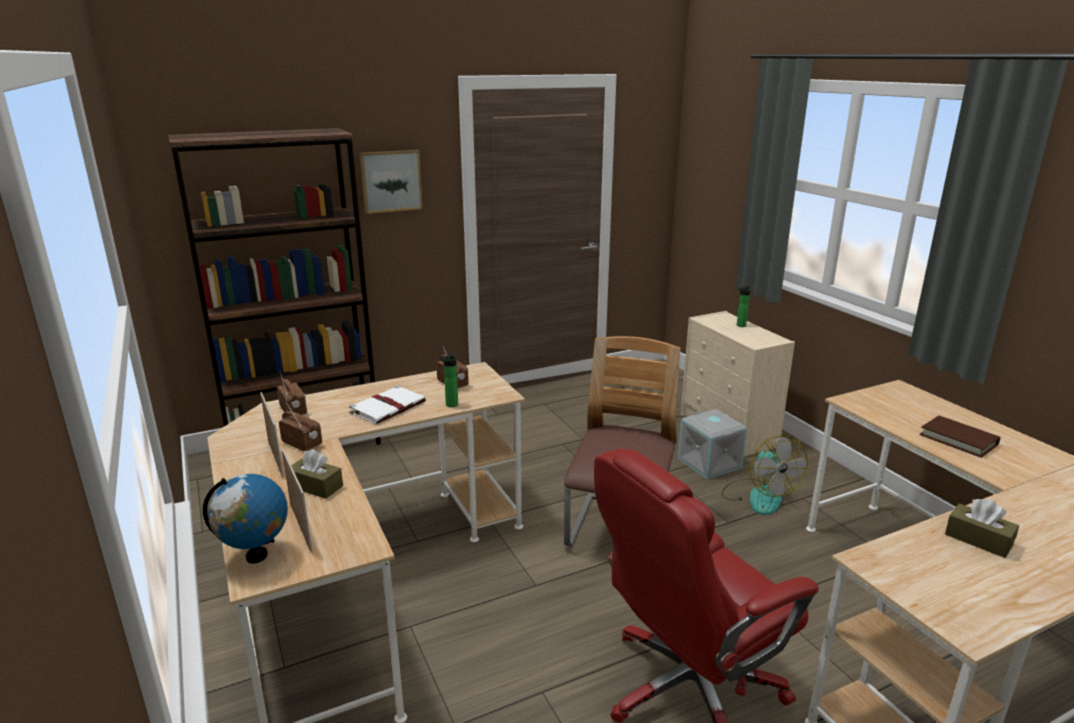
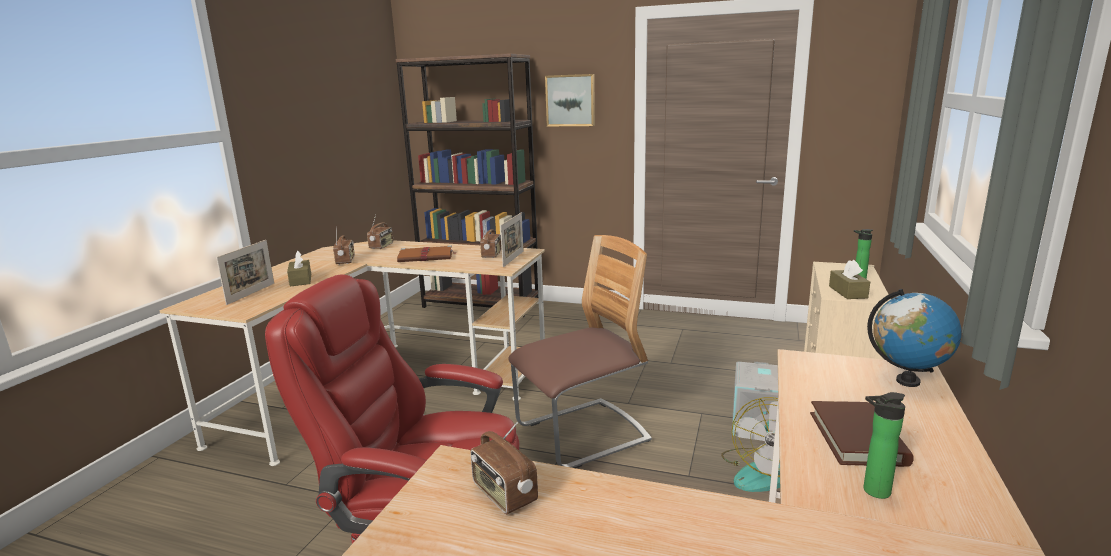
camera: 45 degrees right, 5 degrees down
globe [203,474,288,564] -> globe moved to [867,289,962,387]
picture frame [260,392,284,477] -> picture frame moved to [500,213,524,267]
white book [349,385,426,424] -> brown book [397,245,457,262]
bottle [439,353,458,408] -> bottle moved to [863,392,905,499]
brown tissue box [945,499,1019,558] -> brown tissue box moved to [829,260,870,299]
none -> radio [471,422,538,514]

